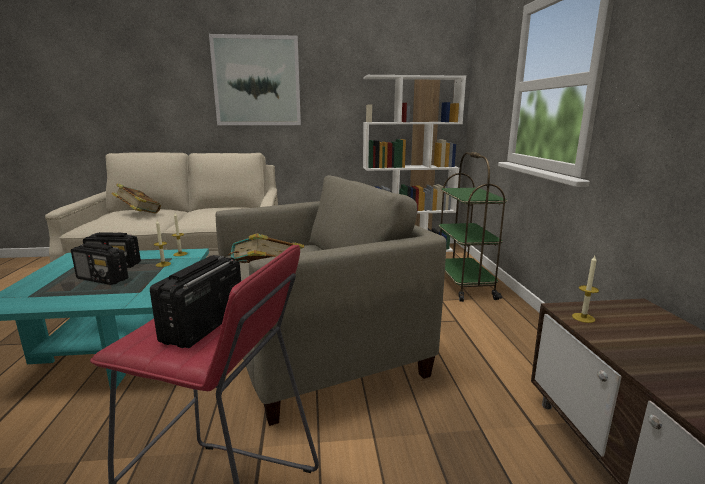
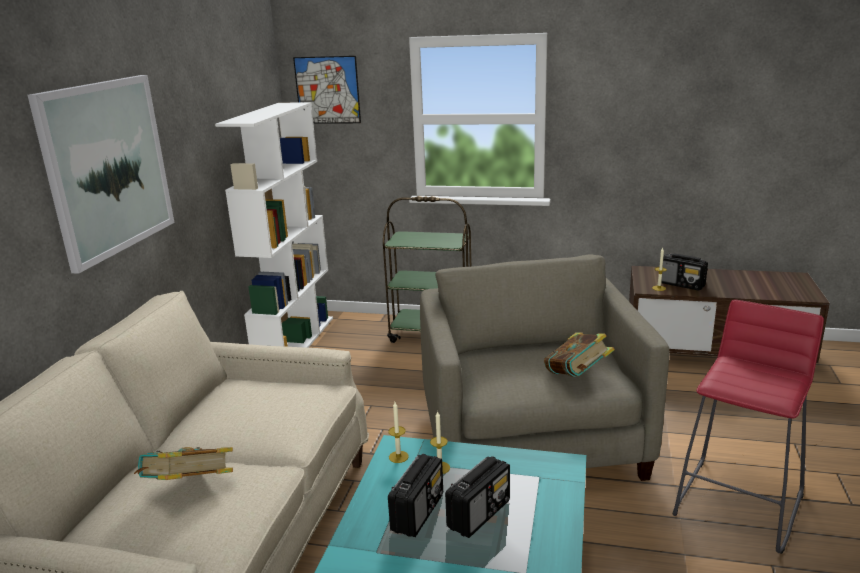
camera: 70 degrees left, 5 degrees up
radio [150,255,241,348] -> radio moved to [661,253,708,291]
none -> picture [293,56,361,124]

